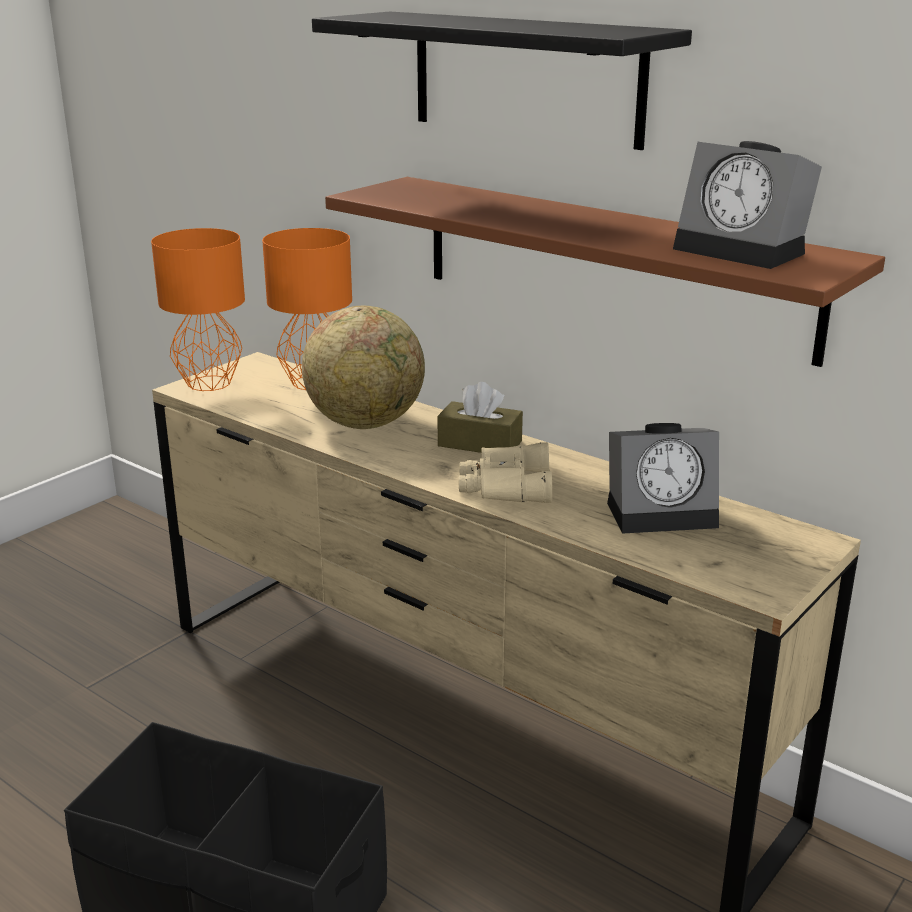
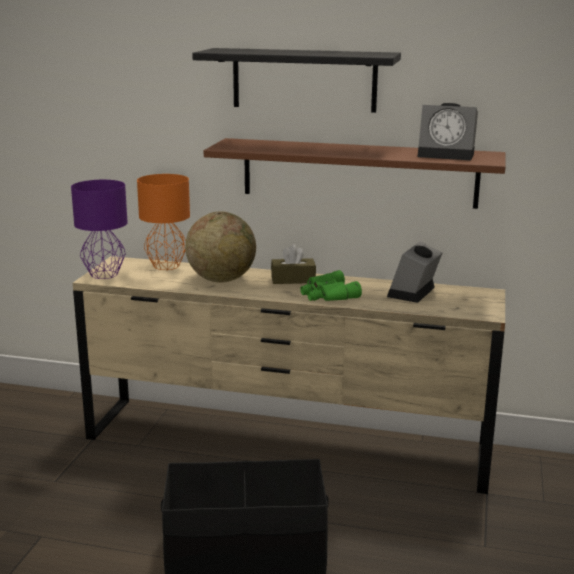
camera: 25 degrees left, 5 degrees down
orange table lamp [151,228,245,391] -> purple table lamp [71,180,128,279]
beige binoculars [459,442,552,503] -> green binoculars [300,270,362,301]
alarm clock [607,423,719,534] -> alarm clock turned 150 degrees clockwise [387,241,442,303]

